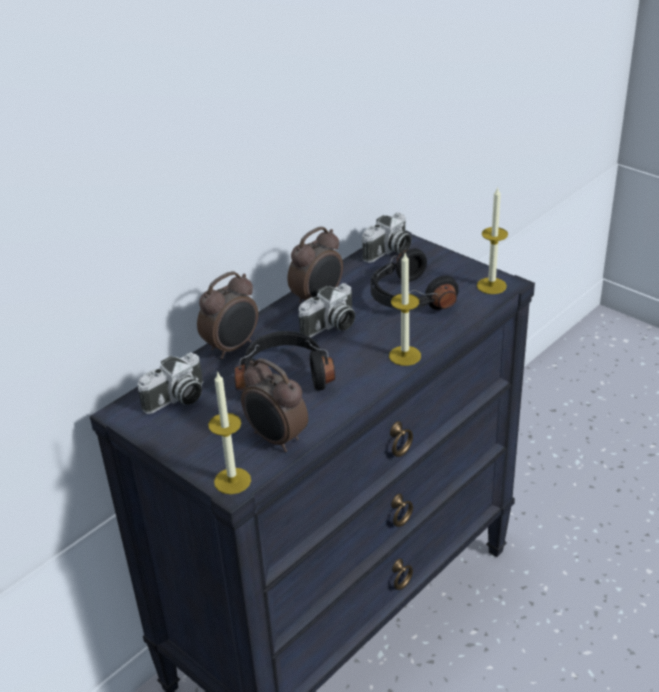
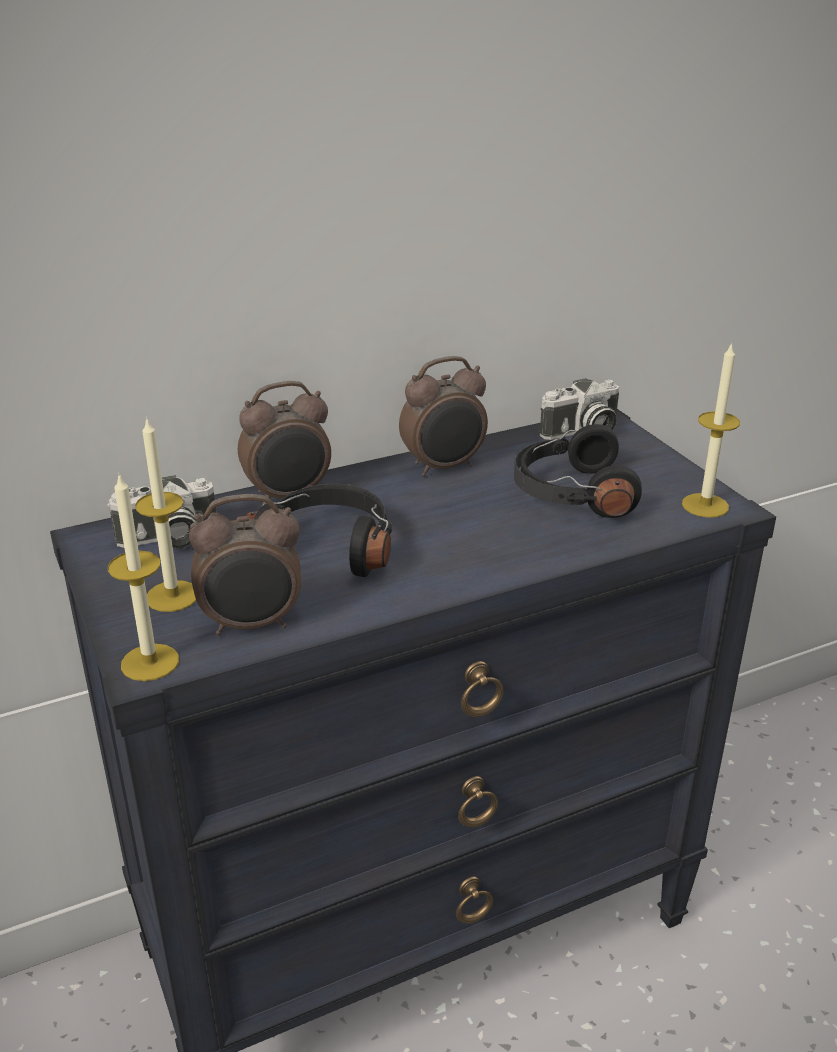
camera: 20 degrees right, 5 degrees down
alarm clock [241,358,308,452] -> alarm clock turned 75 degrees counterclockwise [189,494,301,635]
camera [298,283,355,338] -> none
candle [389,253,421,366] -> candle moved to [135,417,196,612]

